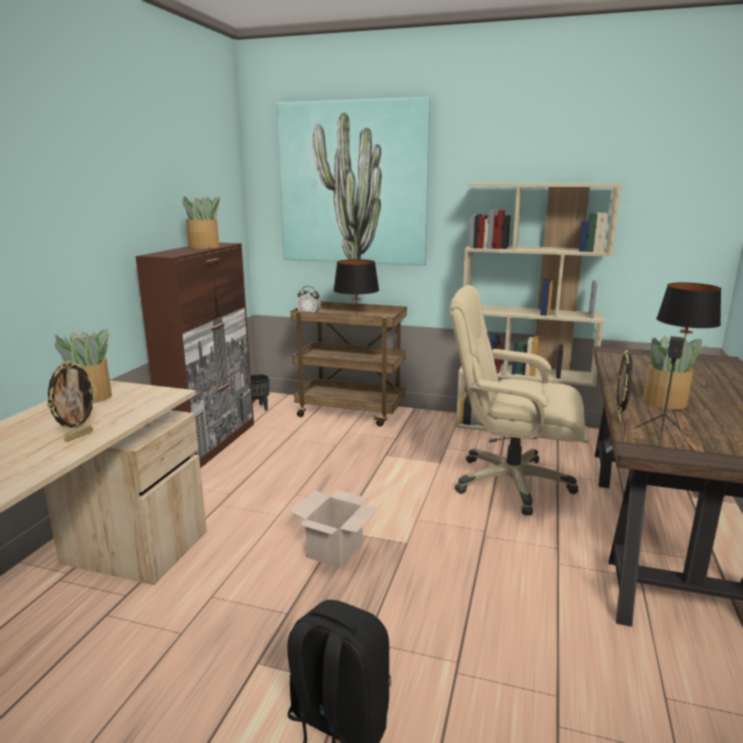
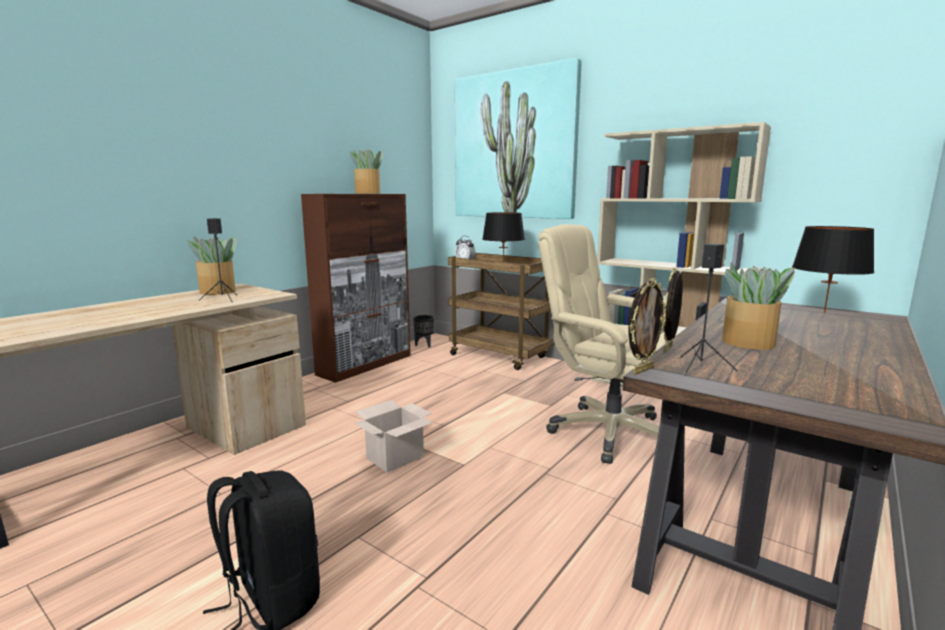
camera: 20 degrees right, 5 degrees down
picture frame [47,361,97,442] -> picture frame moved to [629,278,666,375]
none -> black speaker [199,218,237,301]

